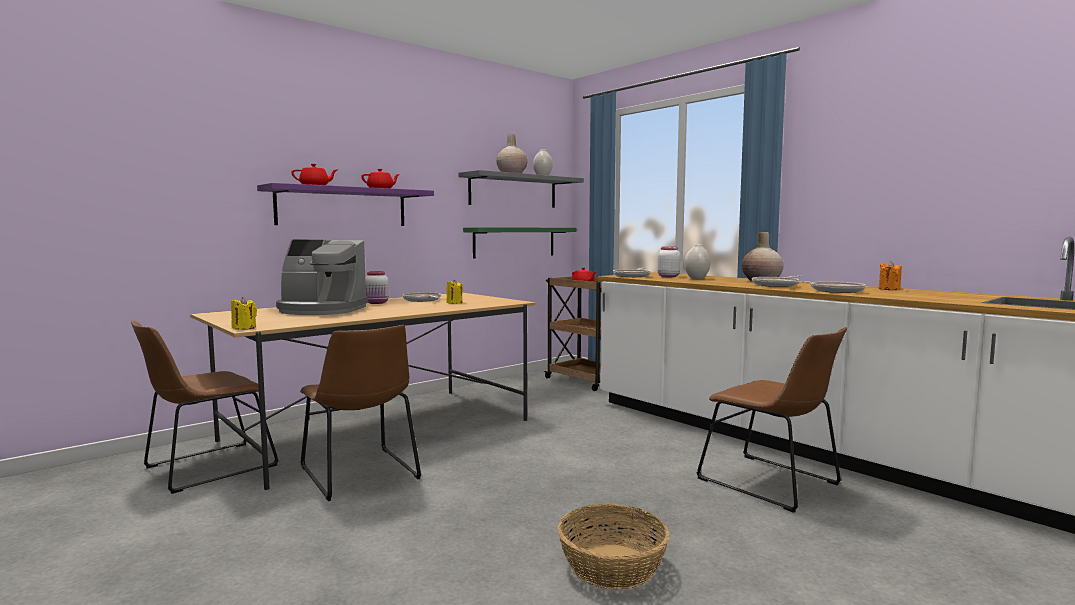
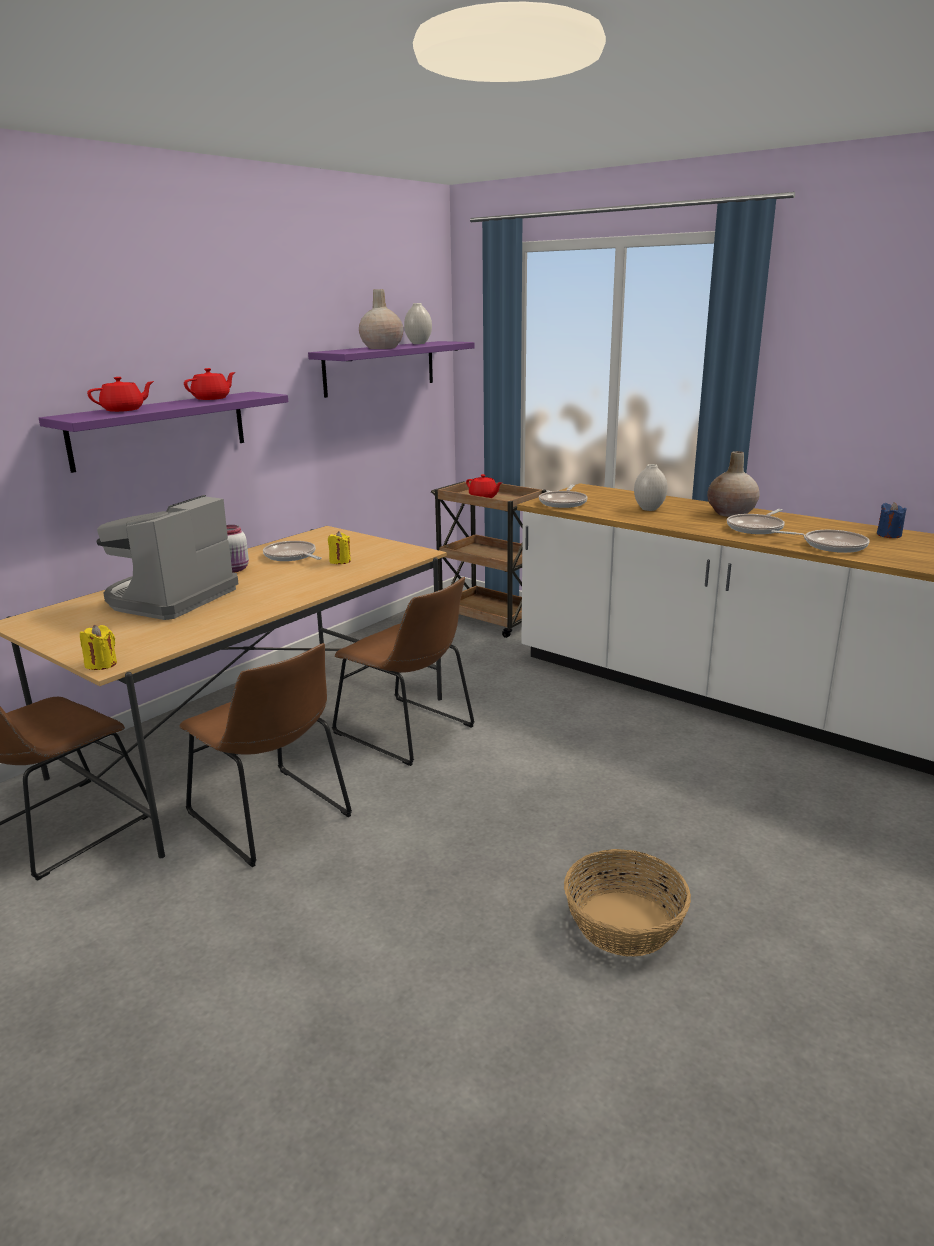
camera: 10 degrees left, 15 degrees up
coffee machine [276,240,368,315] -> coffee machine turned 120 degrees clockwise [97,495,239,620]
grey shelf [458,170,584,208] -> purple shelf [308,341,475,398]
green shelf [463,227,577,259] -> none
white jar [657,247,681,277] -> none
brown chair [696,327,847,513] -> brown chair moved to [332,577,475,766]
orange candle [879,261,902,290] -> blue candle [877,502,907,538]

